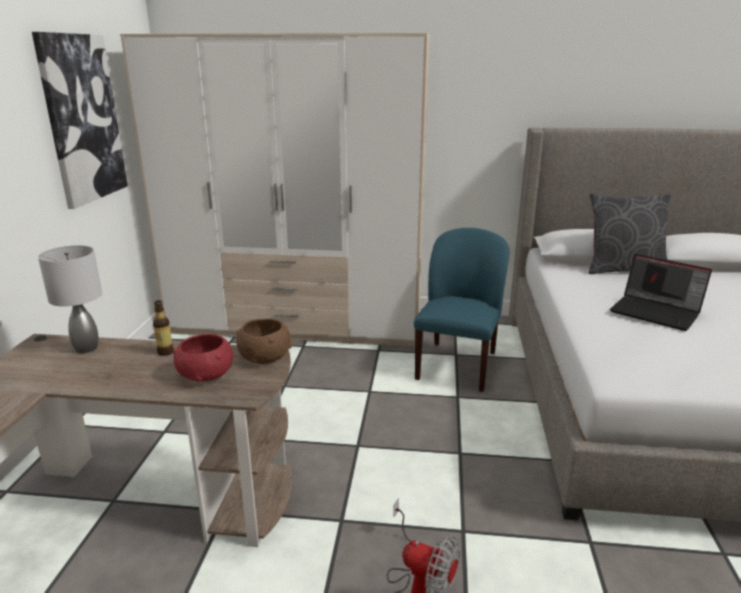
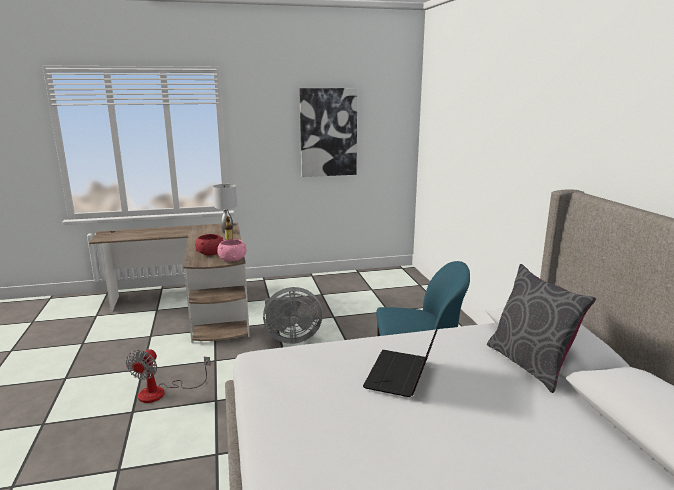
camera: 70 degrees right, 5 degrees down
wardrobe [120,33,429,348] -> none
brown bowl [236,319,292,364] -> pink bowl [217,239,246,262]
none -> grey fan [263,287,323,344]

